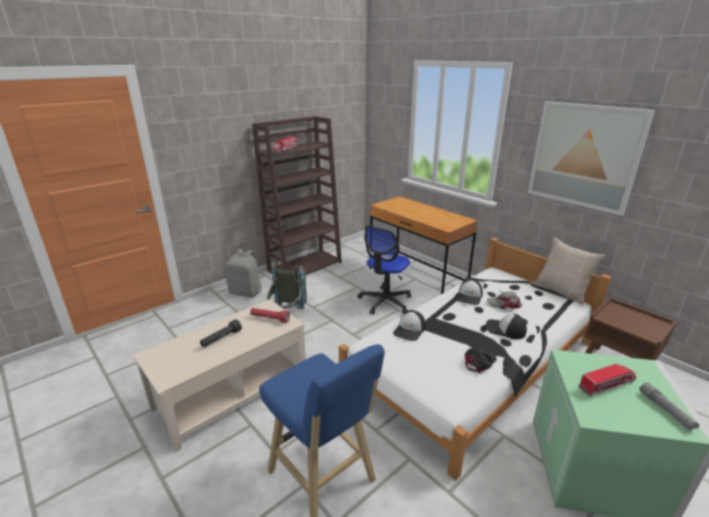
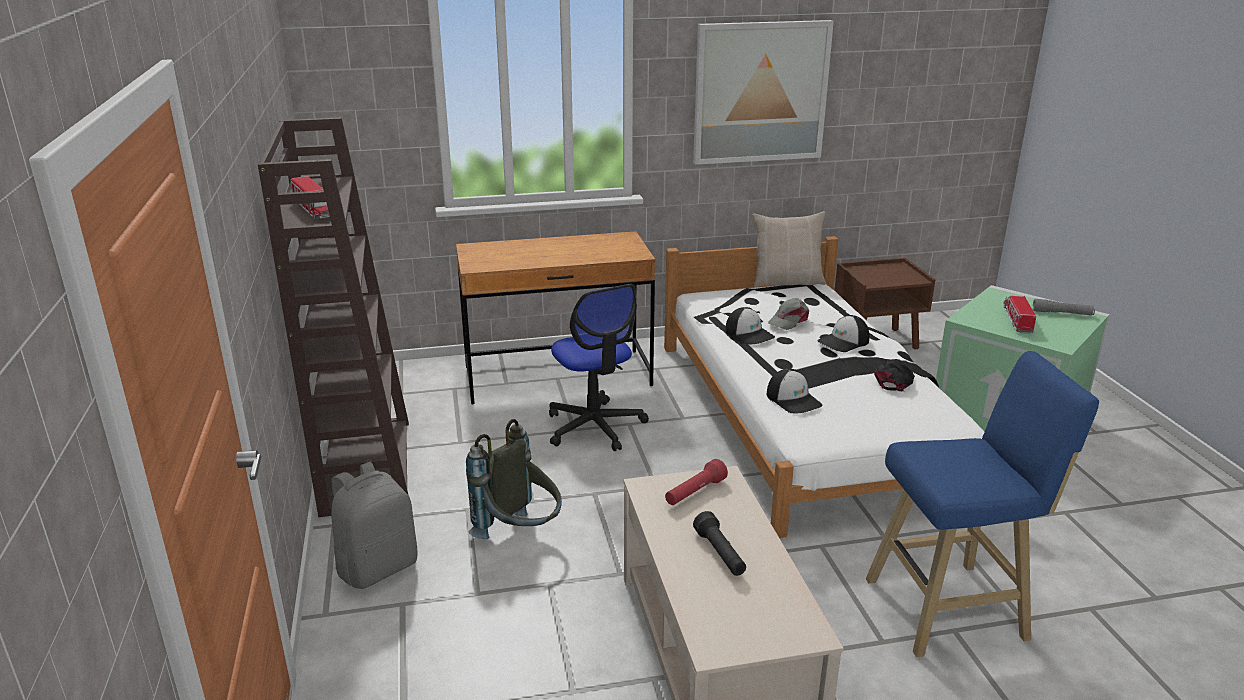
camera: 60 degrees left, 0 degrees up
black cap [465,346,497,373] -> black cap turned 45 degrees clockwise [874,359,915,391]

